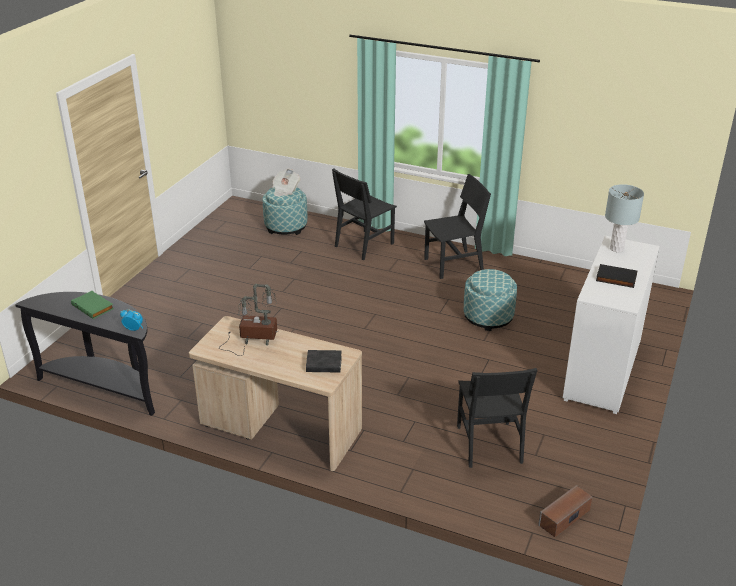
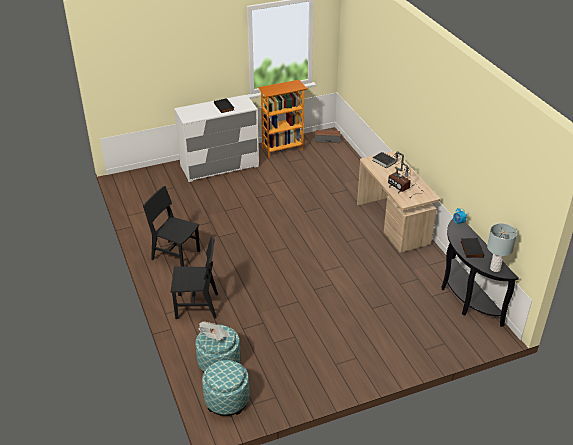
camera: 135 degrees left, 5 degrees up
green book [71,291,114,319] -> black book [461,238,484,258]
black chair [457,368,537,468] -> none
ottoman [464,269,517,331] -> ottoman moved to [202,360,249,416]
grey table lamp [605,184,644,253] -> grey table lamp moved to [487,223,517,272]
none -> bookcase [258,80,307,158]

